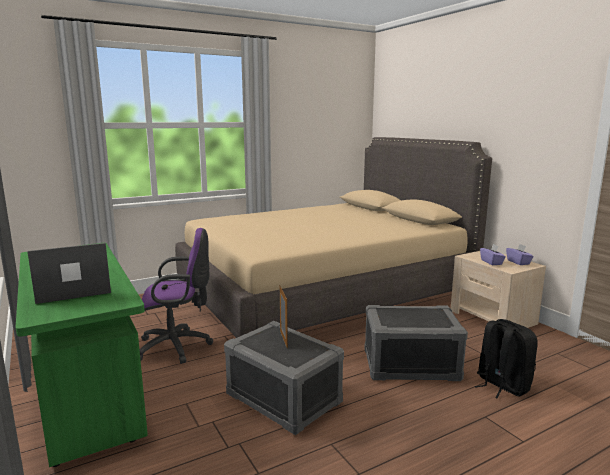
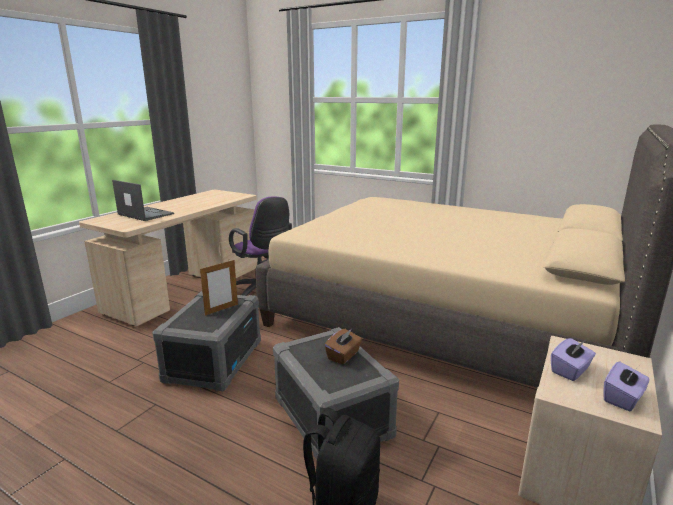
camera: 60 degrees right, 5 degrees up
green desk [16,243,148,467] -> beige desk [79,190,257,326]
none -> brown tissue box [325,329,362,364]

